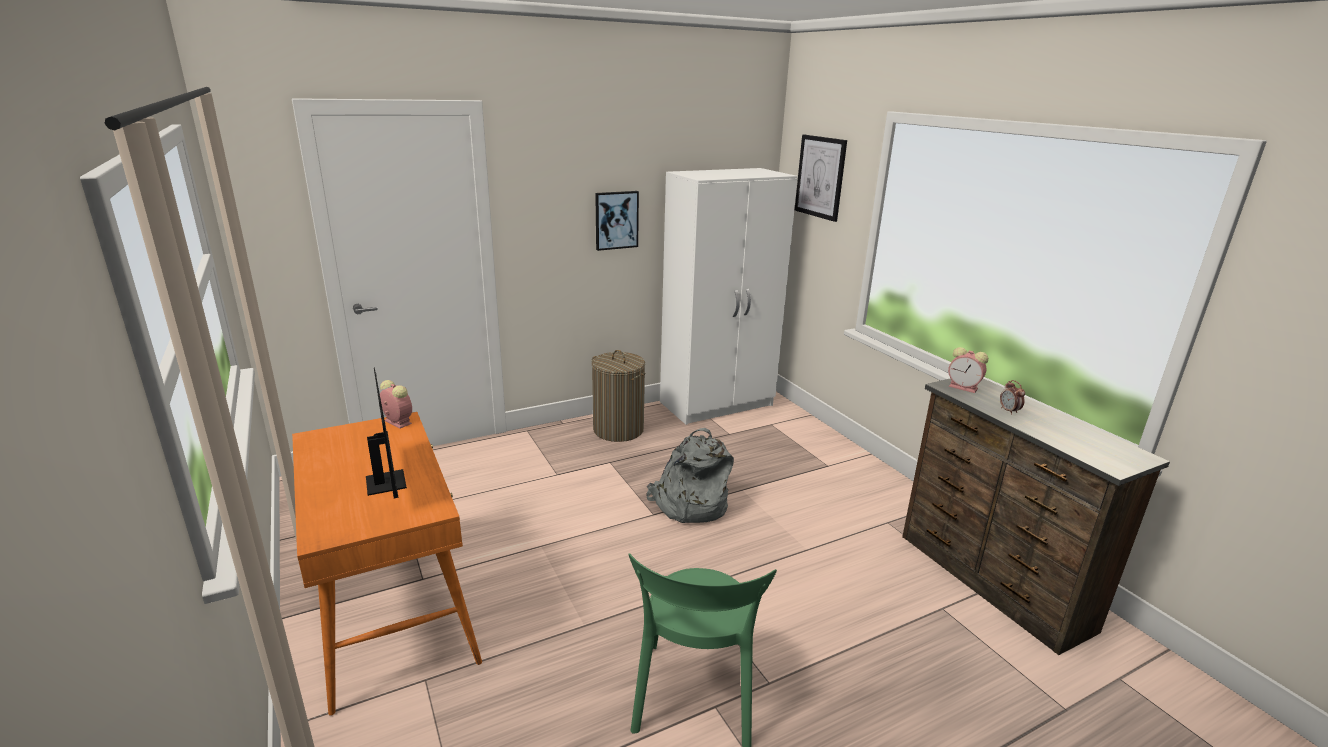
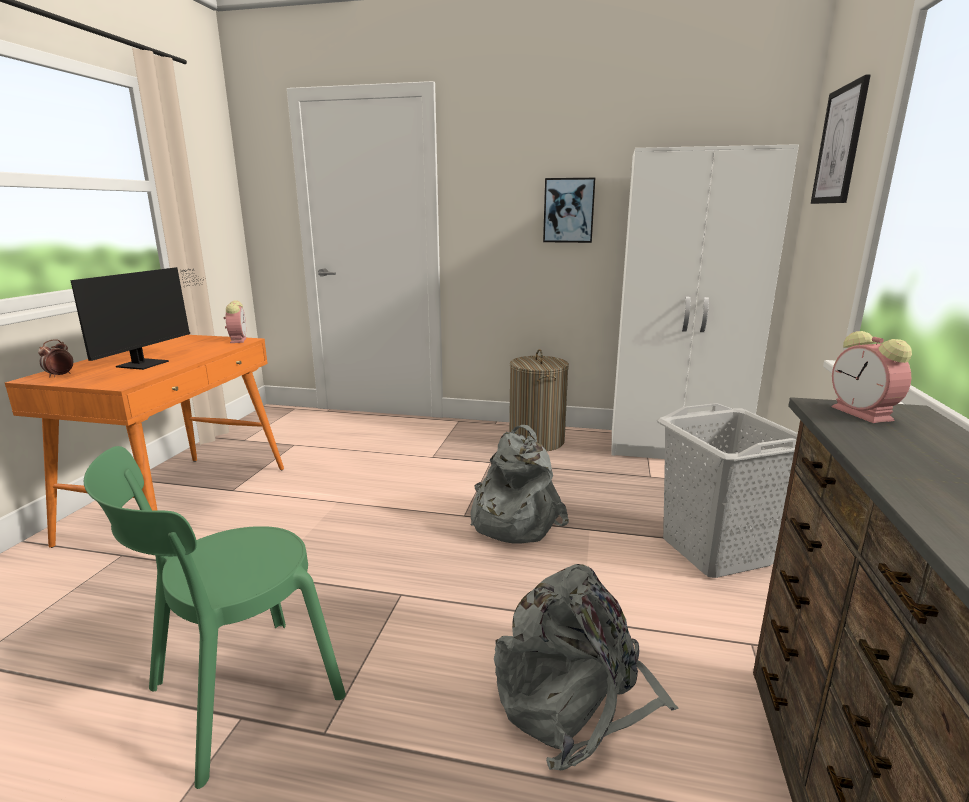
camera: 40 degrees right, 5 degrees down
alarm clock [1000,380,1025,415] -> alarm clock moved to [38,339,73,377]
none -> grey backpack [494,564,679,770]
none -> grey laundry basket [657,403,798,578]

